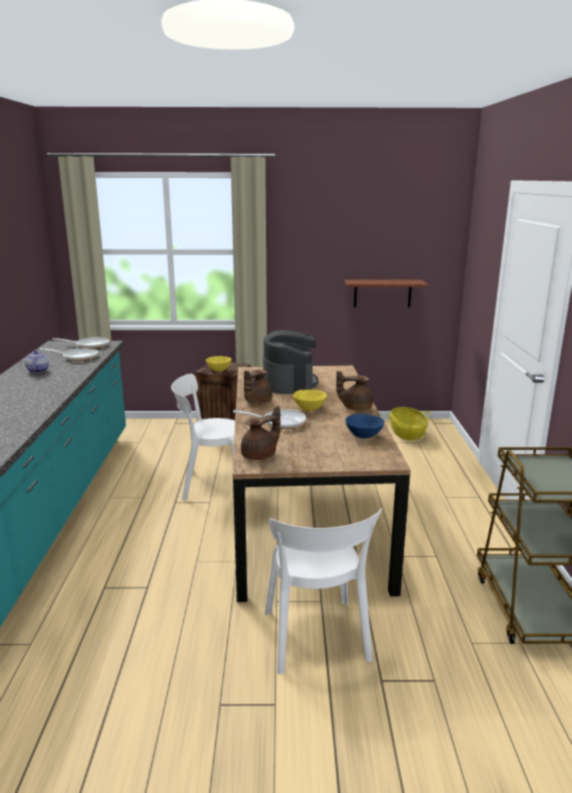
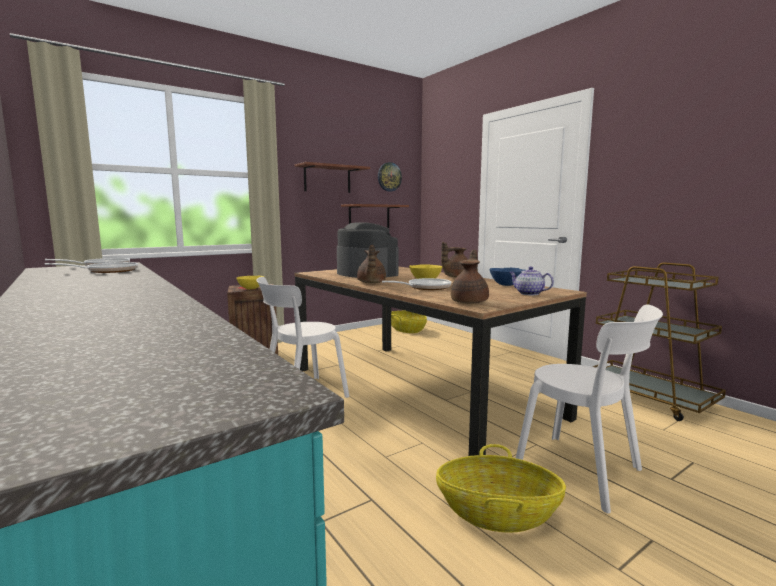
camera: 35 degrees left, 10 degrees down
teapot [25,350,49,373] -> teapot moved to [509,267,554,295]
none -> brown shelf [295,162,370,193]
none -> wall clock [378,162,402,192]
none -> basket [436,444,566,533]

